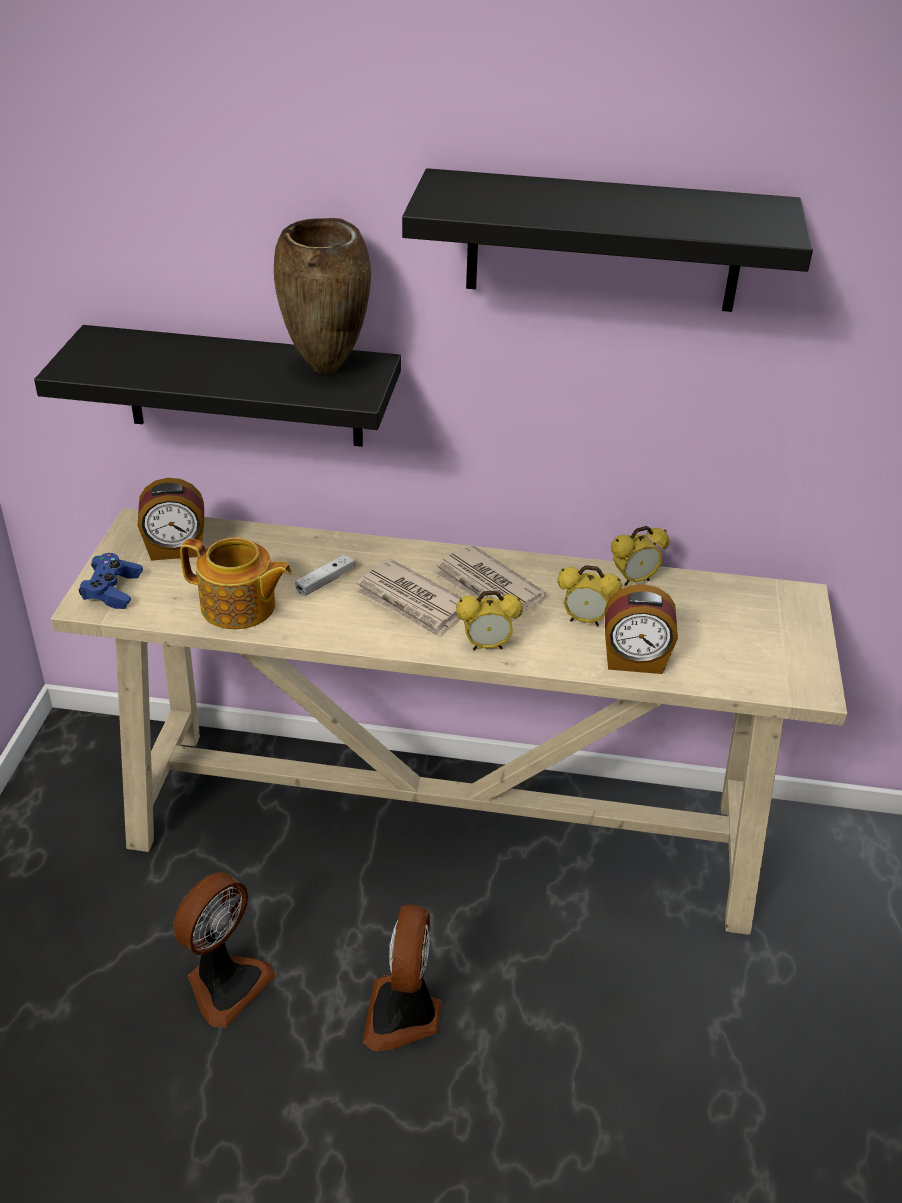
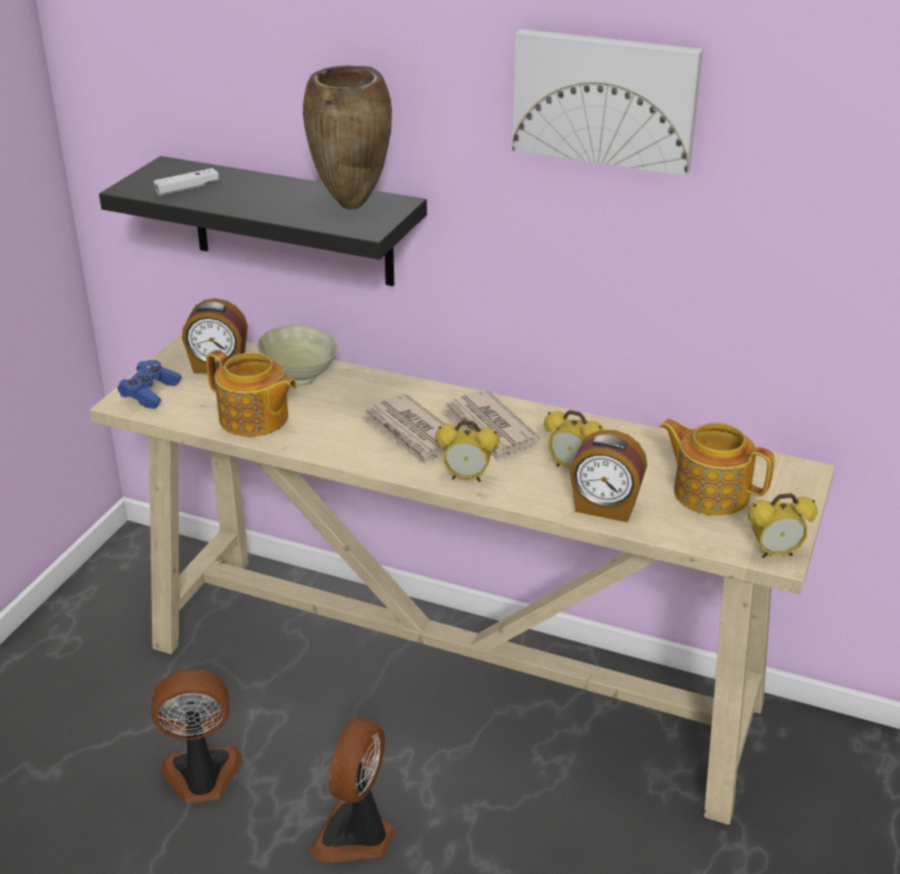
camera: 15 degrees right, 5 degrees down
fan [173,872,275,1028] -> fan turned 150 degrees counterclockwise [151,669,242,804]
white game controller [295,554,355,596] -> white game controller moved to [154,168,219,196]
black shelf [402,168,813,312] -> picture [512,29,703,176]
alarm clock [611,526,669,586] -> alarm clock moved to [748,493,817,558]
none -> beige bowl [257,325,338,386]
none -> teapot [660,419,775,516]

